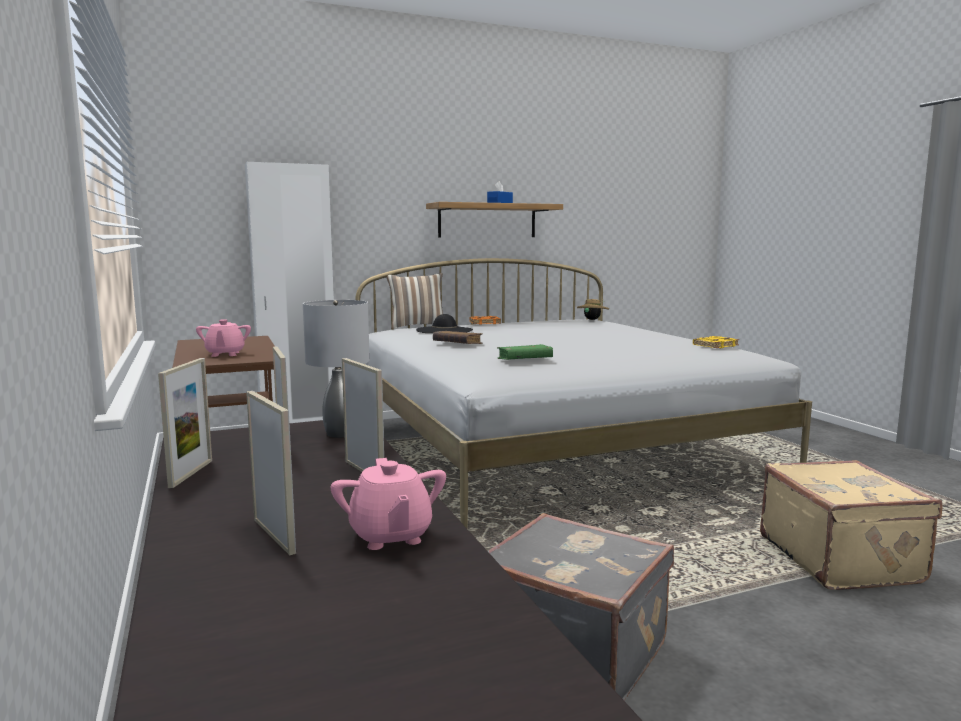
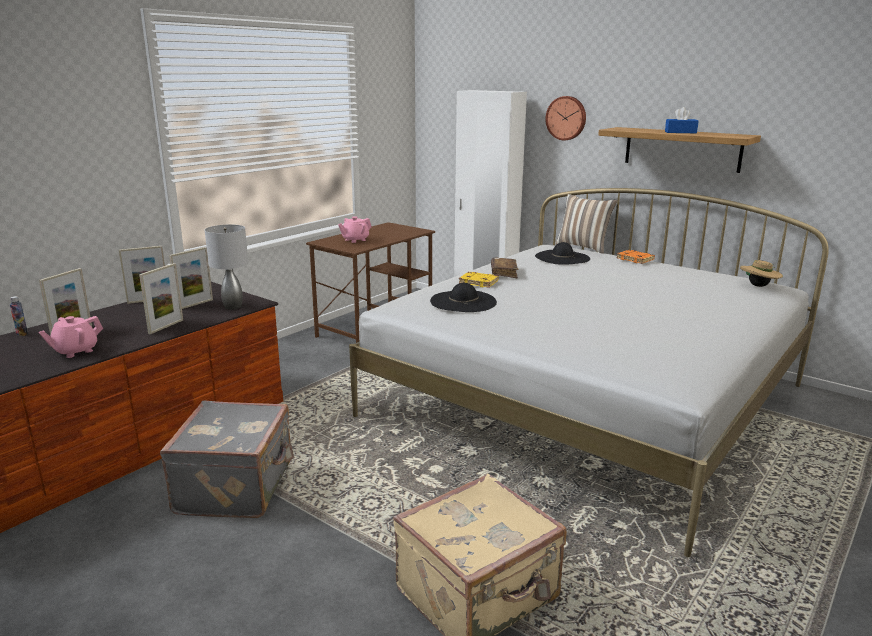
camera: 60 degrees right, 10 degrees up
green book [497,344,553,360] -> black hat [430,283,497,312]
yellow book [693,336,739,348] -> yellow book moved to [459,272,499,288]
none -> bottle [10,296,28,336]
none -> wall clock [545,96,586,140]

